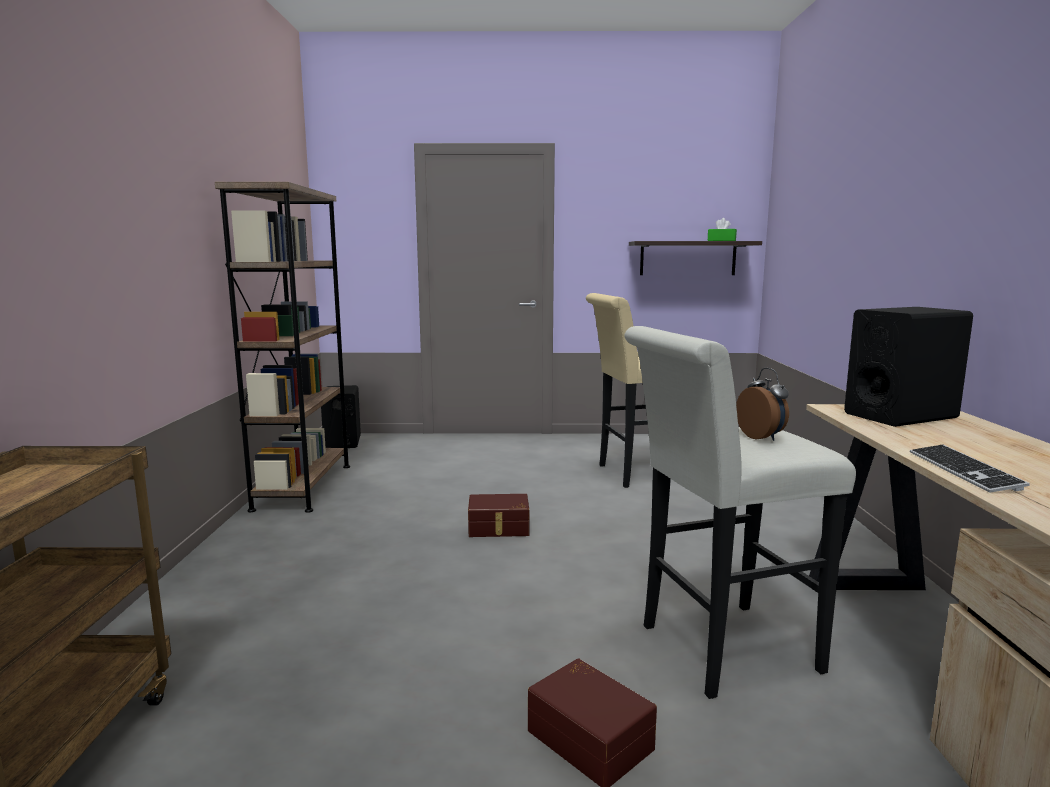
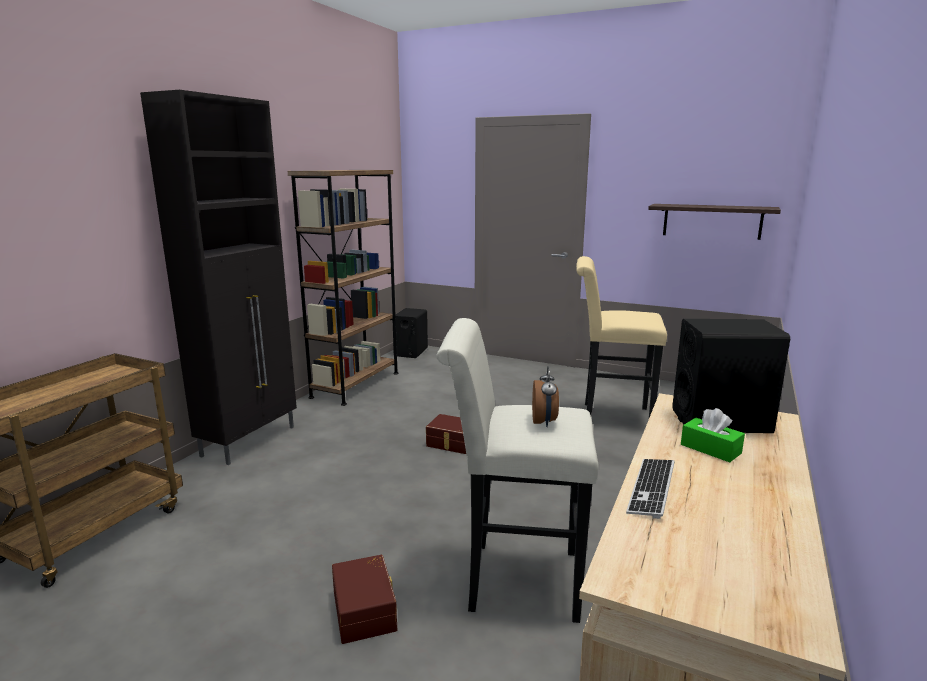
camera: 25 degrees right, 5 degrees up
green tissue box [708,218,737,241] -> green tissue box moved to [681,408,745,462]
none -> black cabinet [140,90,297,465]

